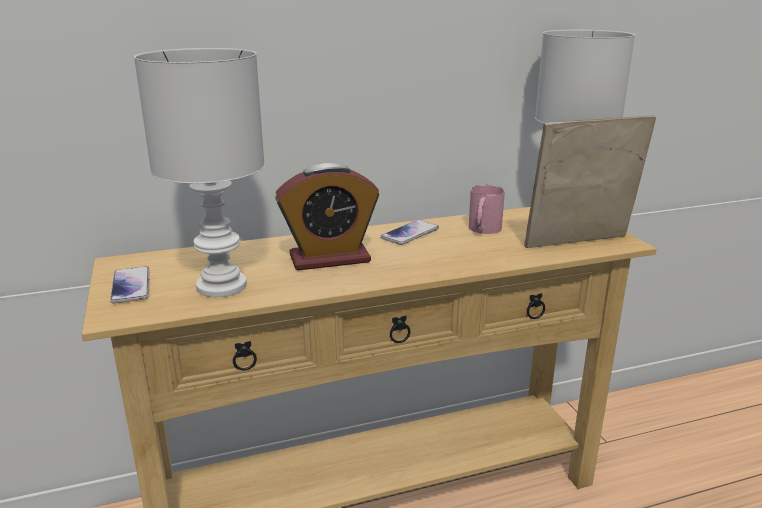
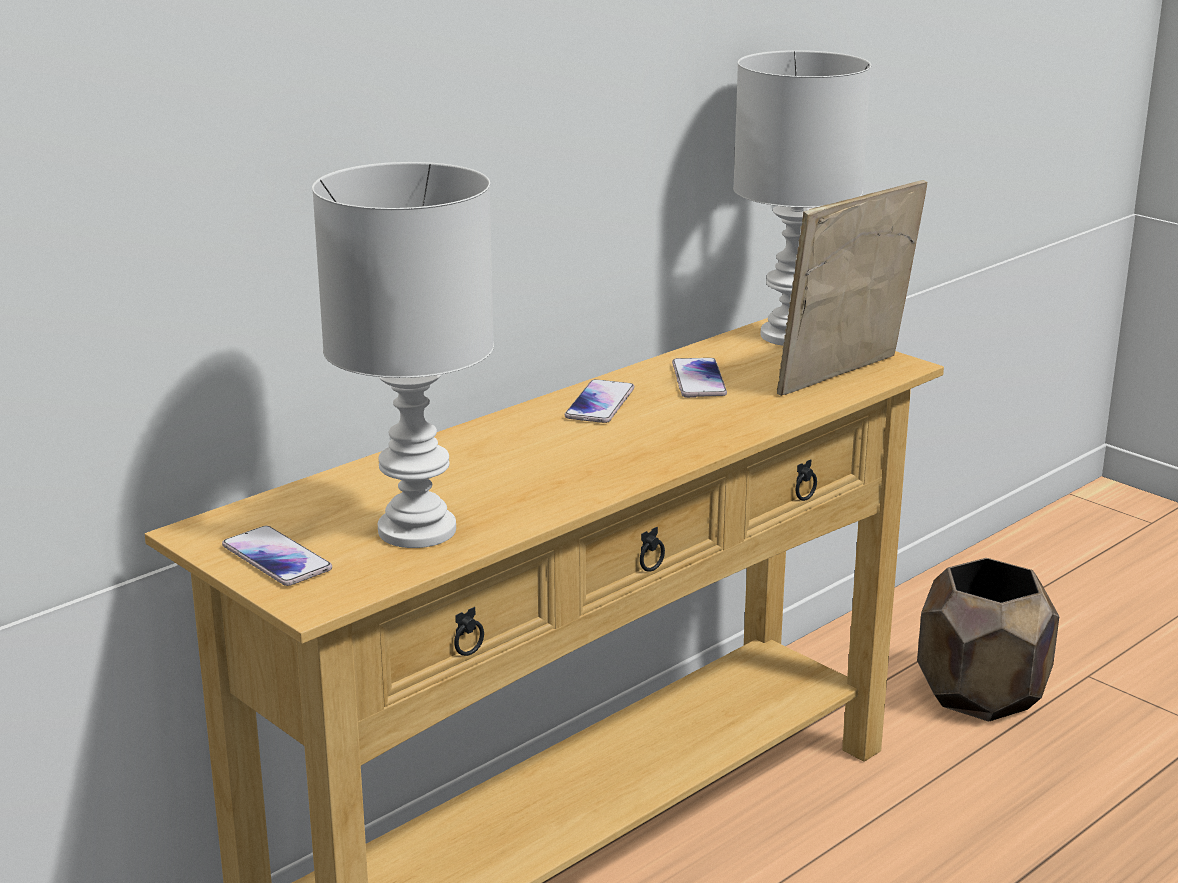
camera: 25 degrees left, 0 degrees up
alarm clock [275,163,379,271] -> none
pink mug [469,185,505,234] -> phone [672,358,727,398]
none -> brown planter [917,558,1059,721]

